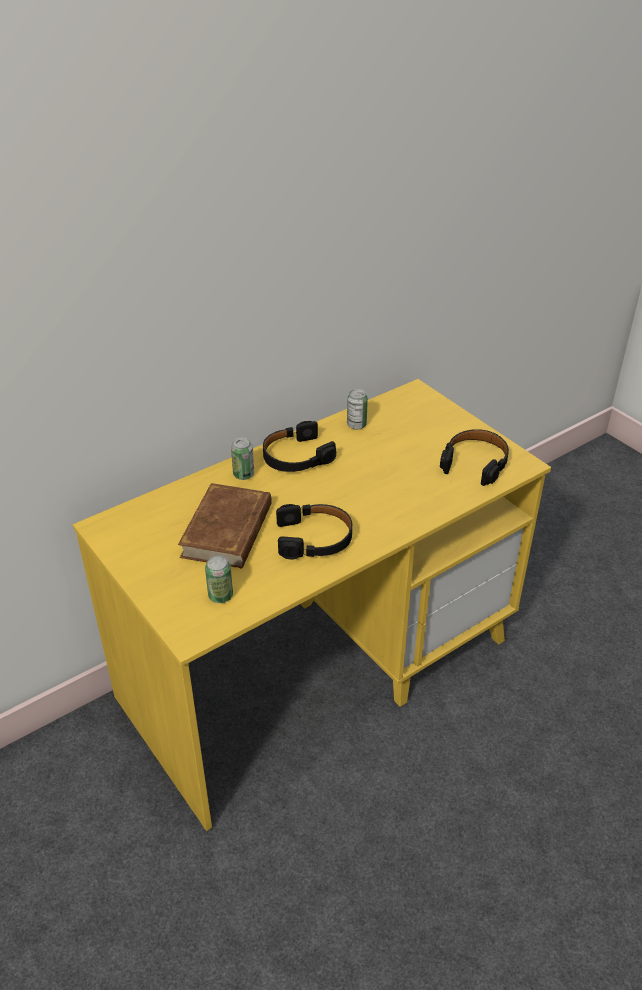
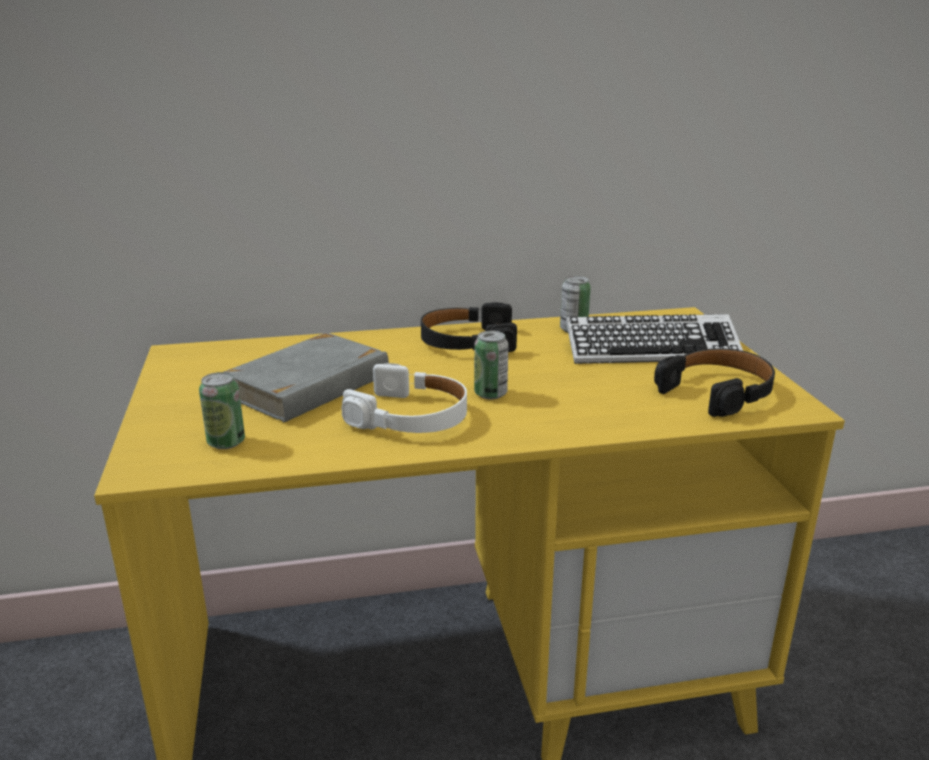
camera: 25 degrees right, 15 degrees down
brown book [178,483,272,568] -> grey book [224,332,389,422]
can [231,437,254,480] -> can moved to [474,331,508,399]
black headphones [276,504,352,559] -> white headphones [341,363,467,433]
none -> keyboard [566,314,743,364]

